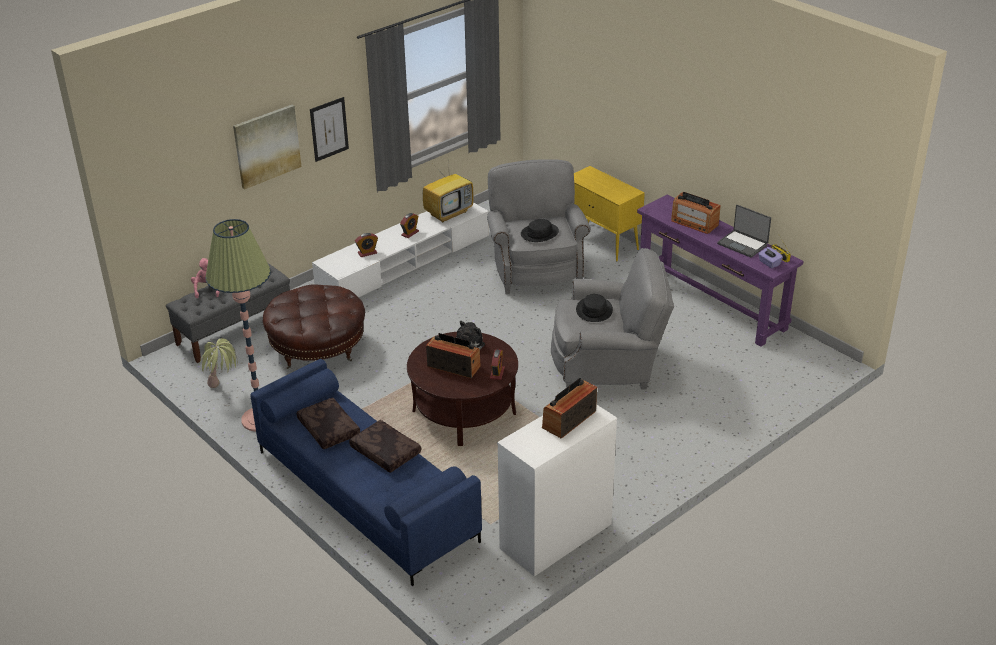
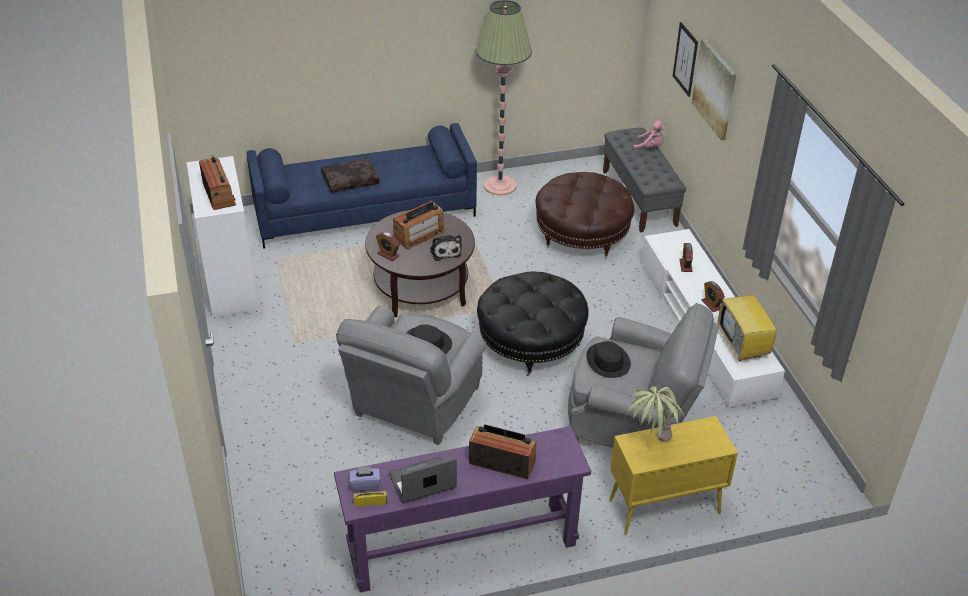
camera: 115 degrees right, 5 degrees up
potted plant [199,338,238,388] -> potted plant moved to [627,386,684,442]
brown pillow [296,398,360,449] -> none
picture [310,97,349,162] -> picture moved to [673,22,698,97]
radio [671,192,721,234] -> radio turned 45 degrees clockwise [469,424,537,479]
none -> black ottoman [477,272,589,376]

